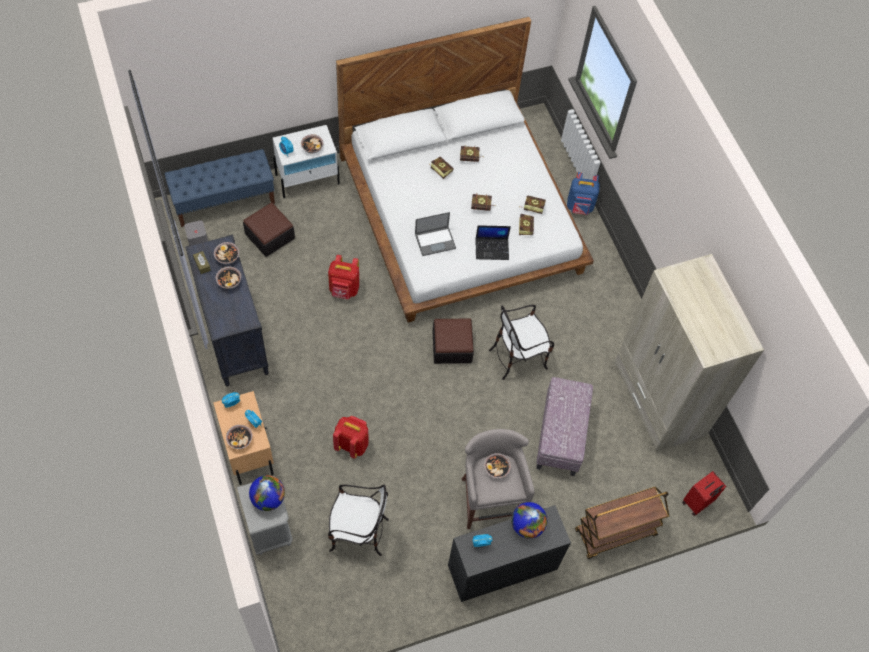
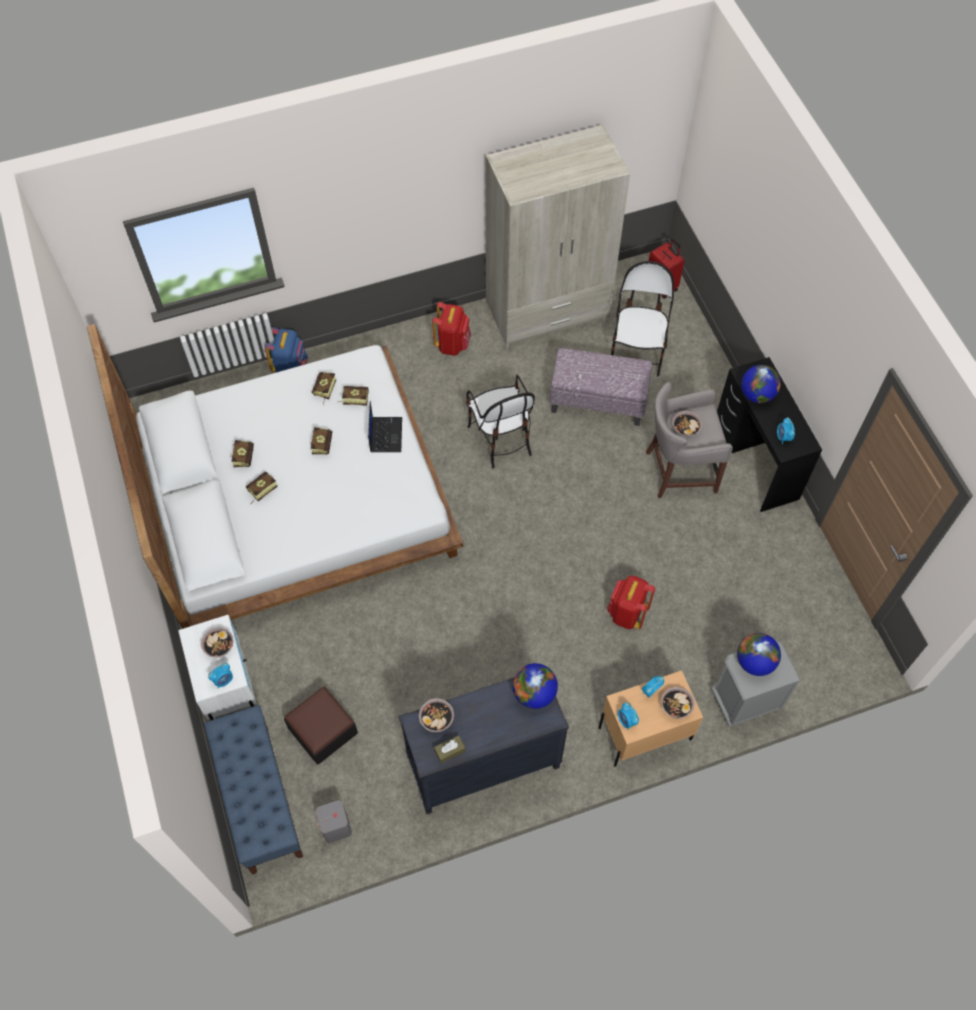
camera: 85 degrees left, 0 degrees up
bowl [216,266,241,289] -> none
red backpack [328,255,359,299] -> red backpack moved to [432,302,471,356]
chair [328,485,389,556] -> chair moved to [611,261,674,376]
laptop [415,212,456,256] -> none
ottoman [433,319,474,364] -> none
brown cart [575,487,669,559] -> none
none -> globe [513,663,558,709]

